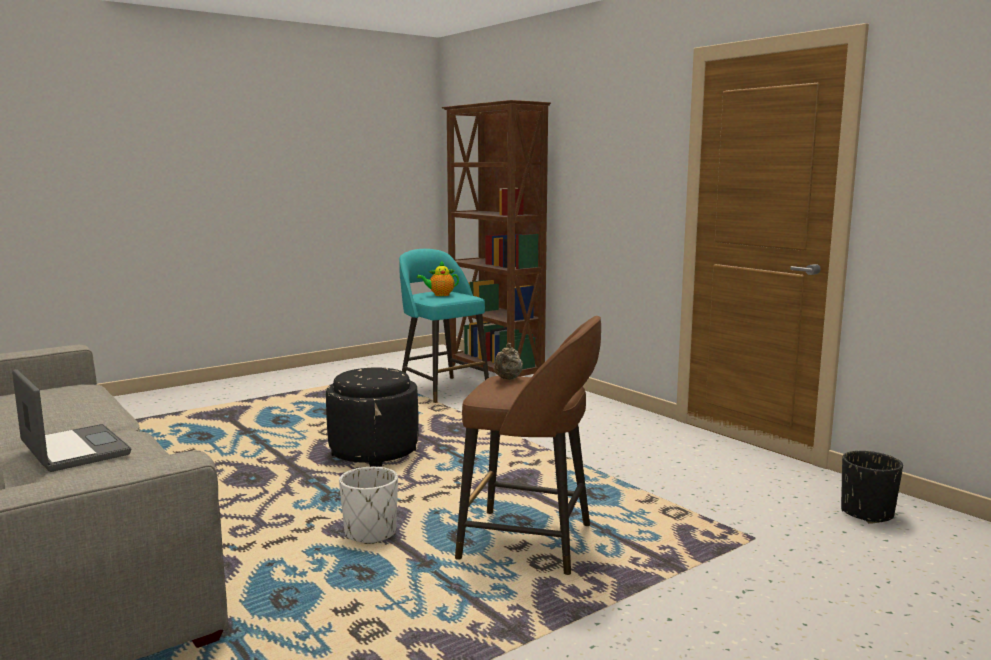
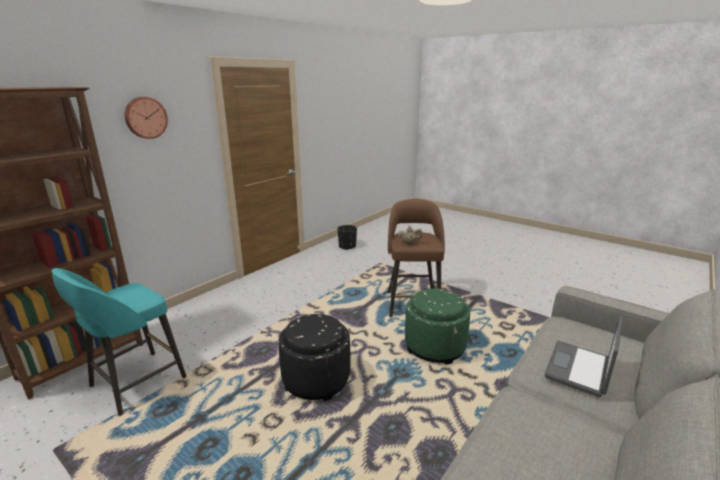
camera: 105 degrees left, 10 degrees up
white planter [339,467,398,544] -> green ottoman [405,289,470,365]
teapot [417,261,459,296] -> none
none -> wall clock [125,97,168,139]

